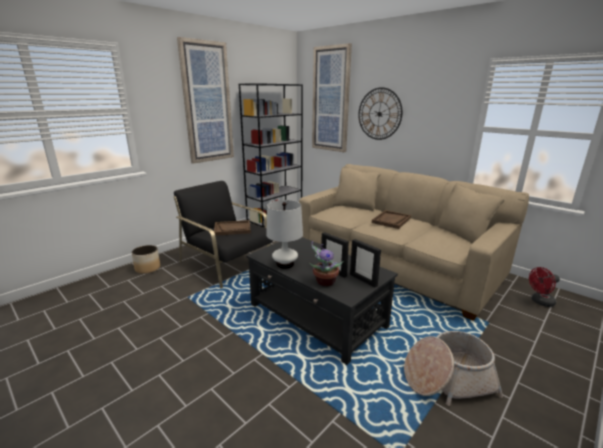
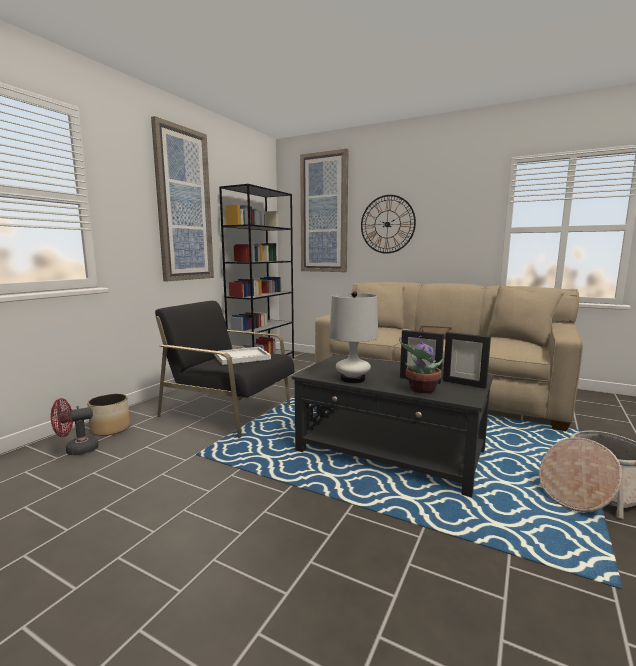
camera: 15 degrees left, 10 degrees down
brown tray [214,220,251,236] -> white tray [214,347,271,365]
red fan [529,267,560,307] -> red fan moved to [51,398,99,455]

